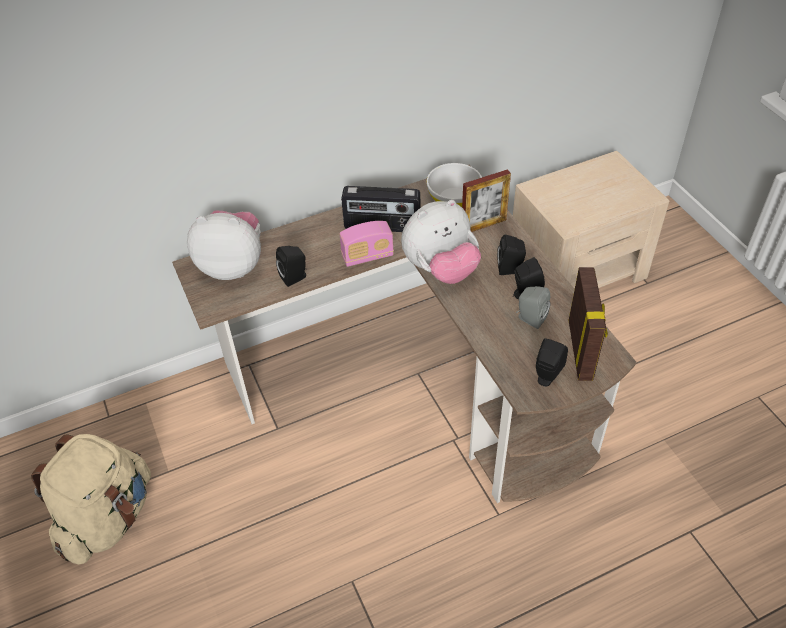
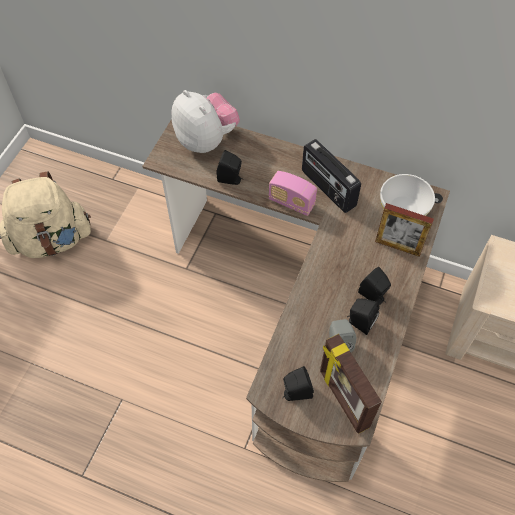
camera: 45 degrees right, 10 degrees up
plush toy [401,200,481,284] -> none
picture frame [569,267,608,381] -> picture frame turned 105 degrees clockwise [320,334,382,434]

